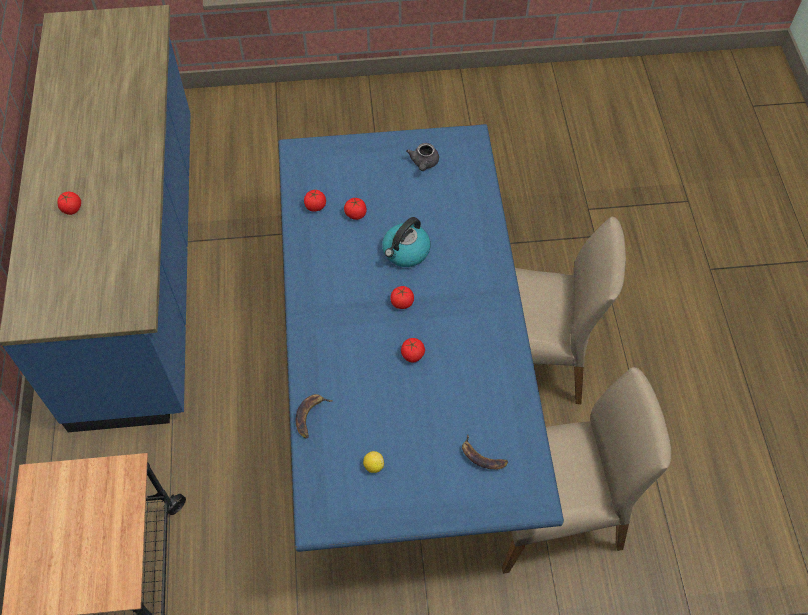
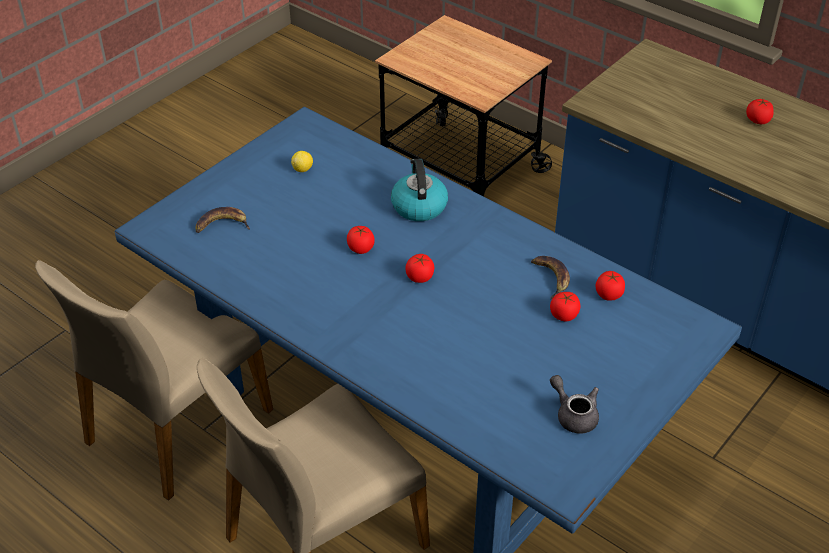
camera: 135 degrees right, 15 degrees down
banana [296,394,333,438] -> banana moved to [531,256,570,299]
kettle [382,217,430,267] -> kettle moved to [391,158,448,221]

